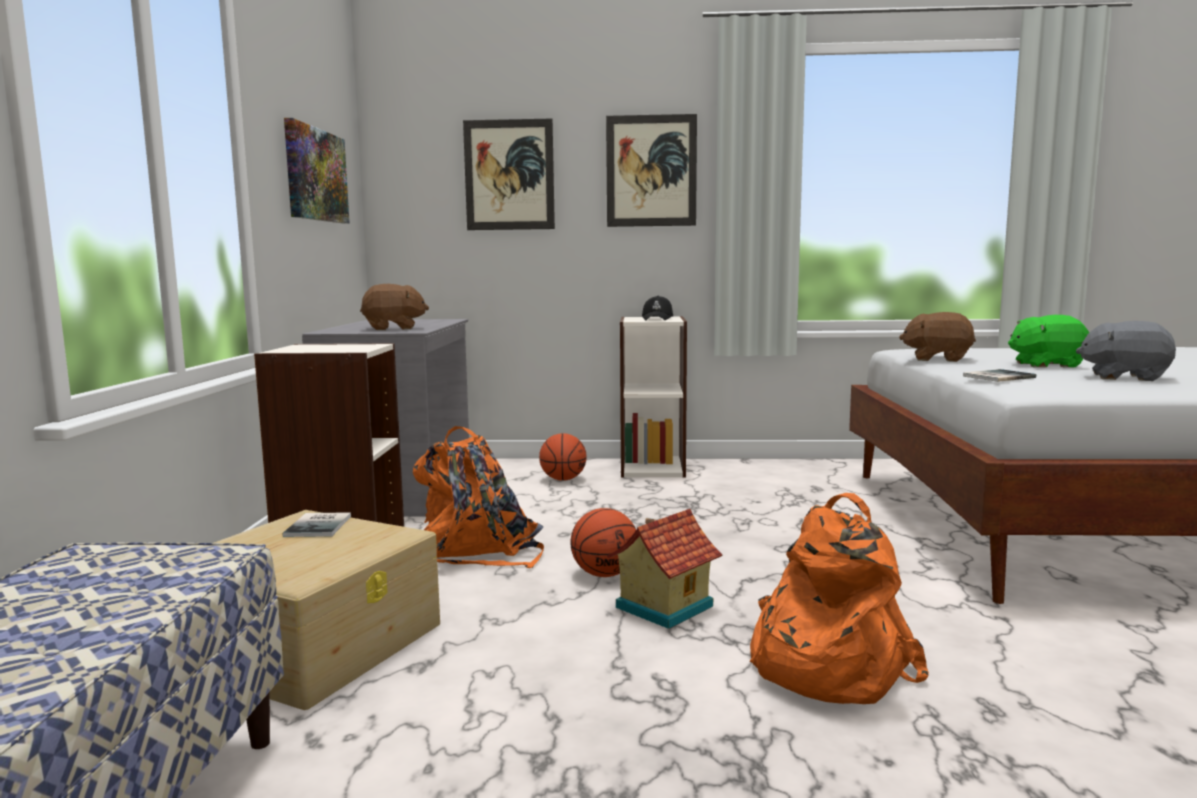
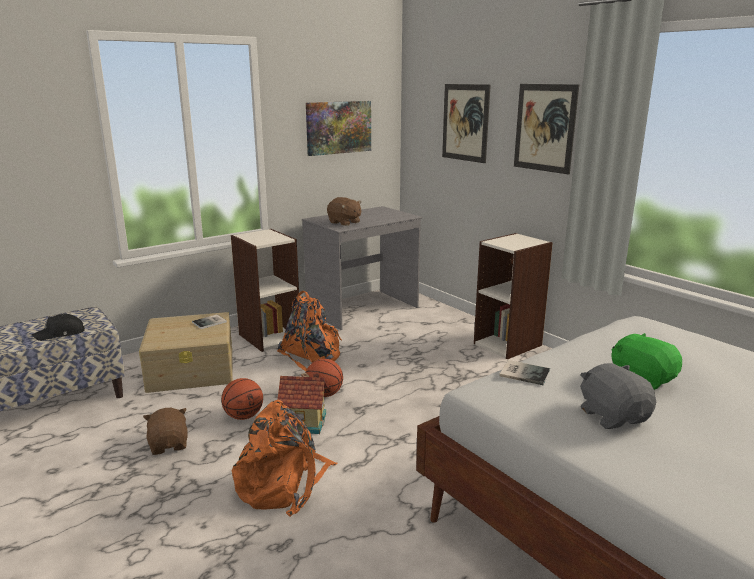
camera: 50 degrees right, 10 degrees up
basketball [539,433,587,481] -> basketball moved to [221,378,263,420]
black cap [642,296,673,321] -> black cap moved to [32,314,85,341]
brown plush toy [899,312,976,362] -> brown plush toy moved to [143,408,188,455]

